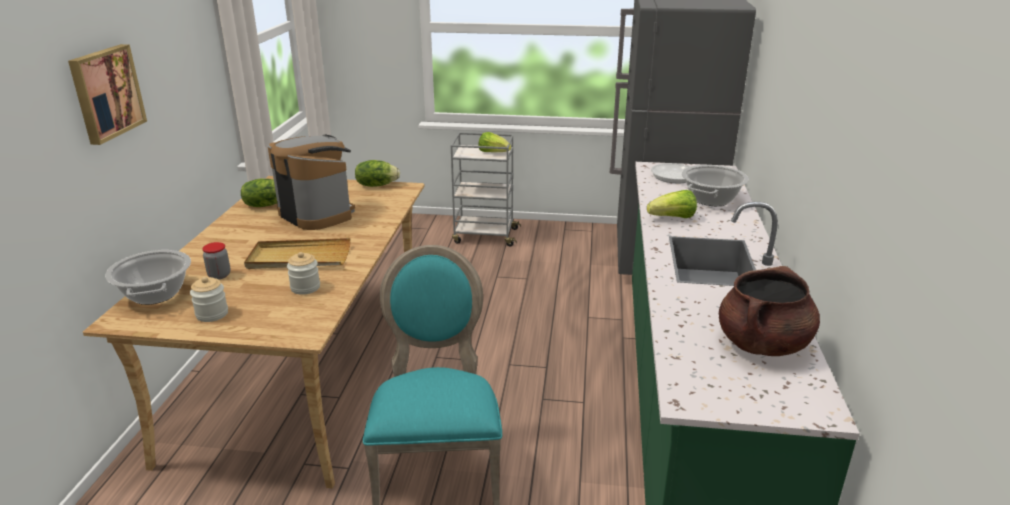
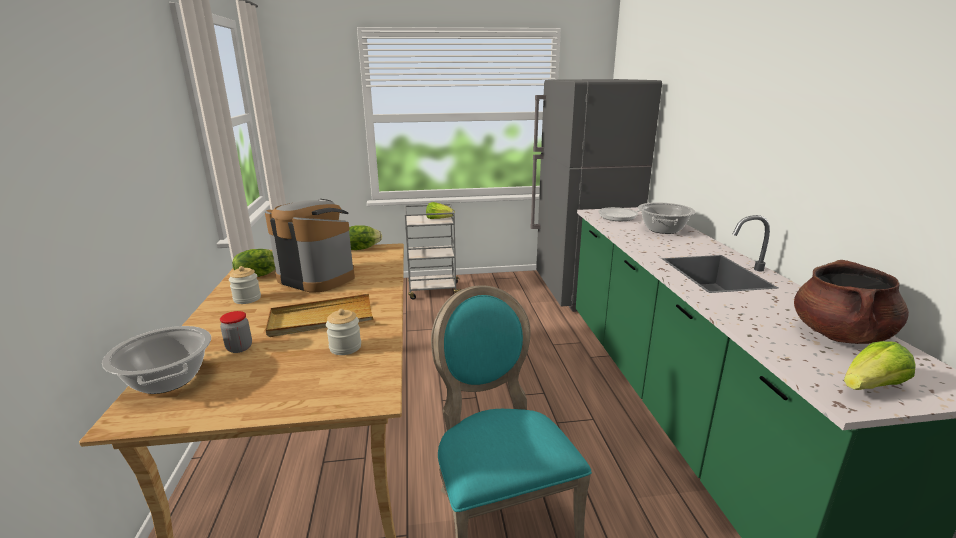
camera: 15 degrees left, 5 degrees down
picture [68,44,147,145] -> none
jar [190,277,228,322] -> jar moved to [229,266,261,304]
lettuce [647,190,697,218] -> lettuce moved to [844,341,916,390]

